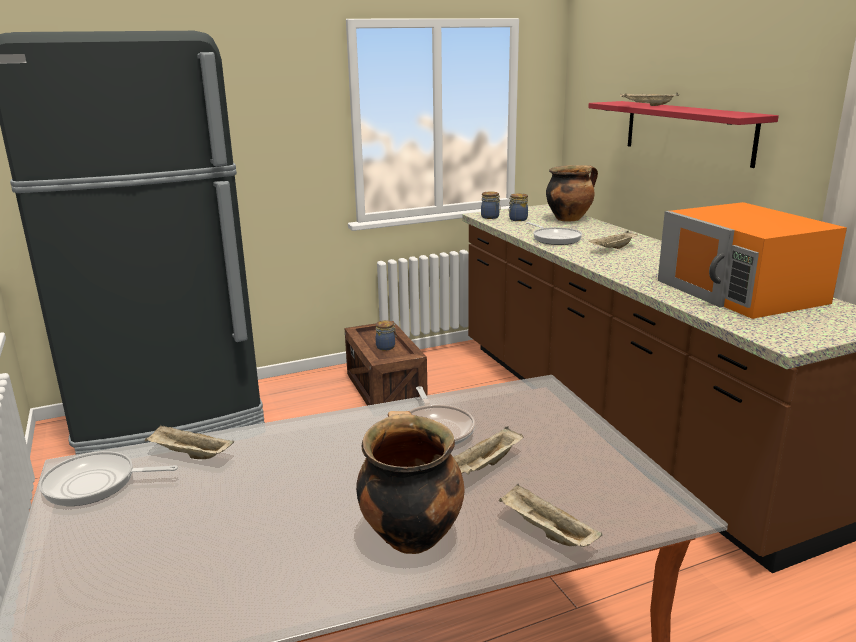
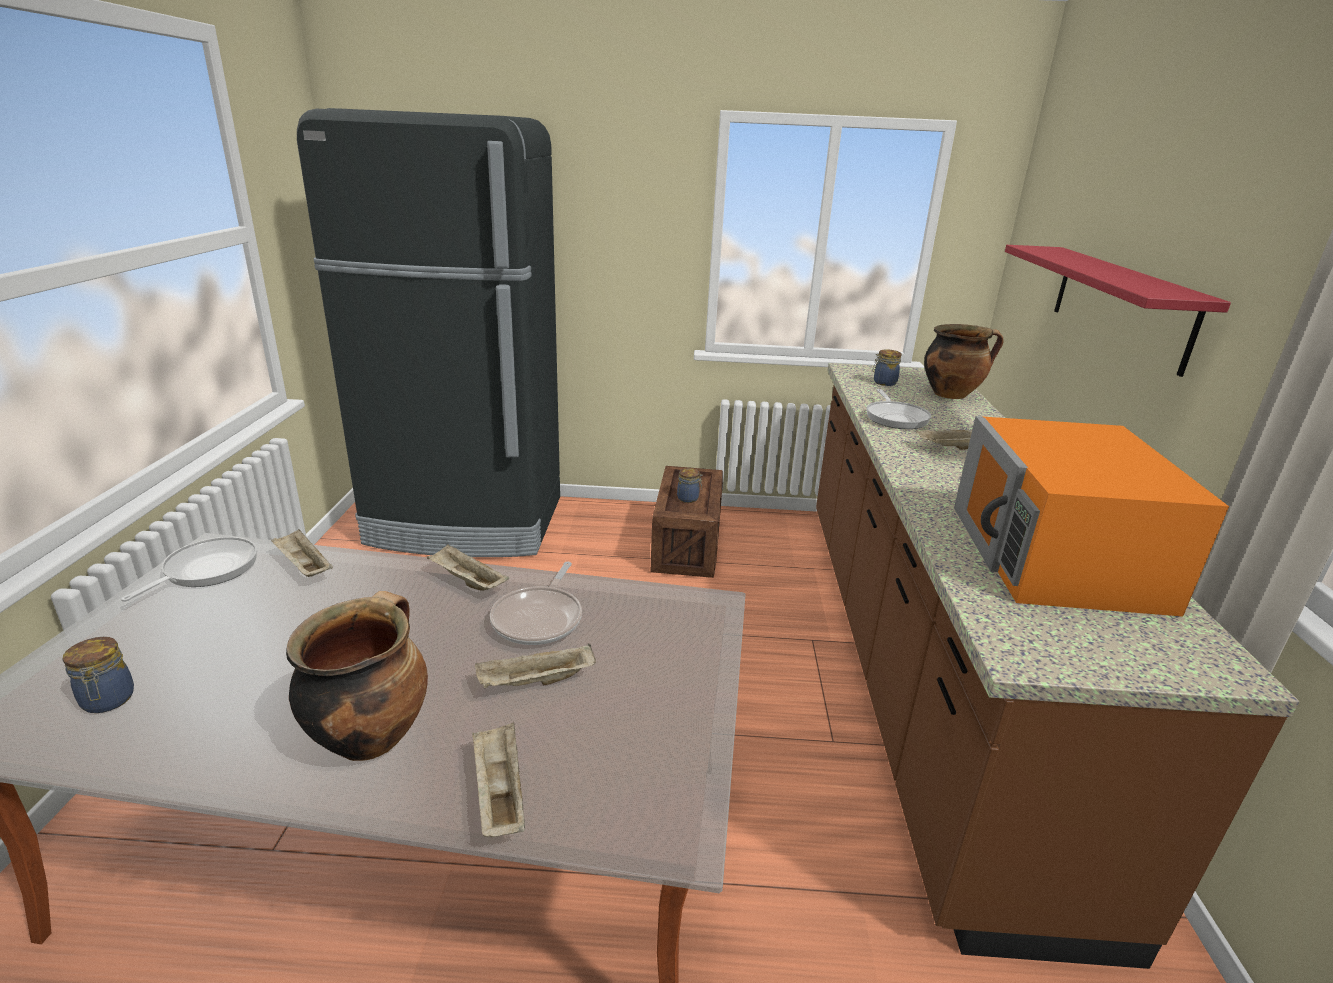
camera: 25 degrees right, 5 degrees up
frying pan [39,451,178,506] -> frying pan turned 90 degrees clockwise [121,537,257,602]
jar [481,191,500,219] -> jar moved to [63,637,134,713]
beige tray [620,92,679,106] -> beige tray moved to [427,544,510,591]

